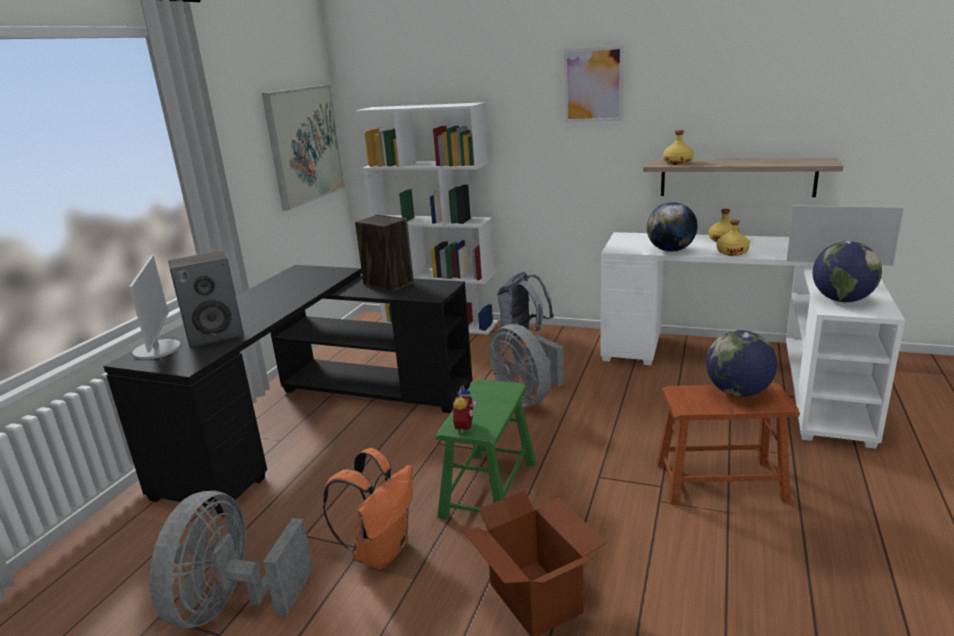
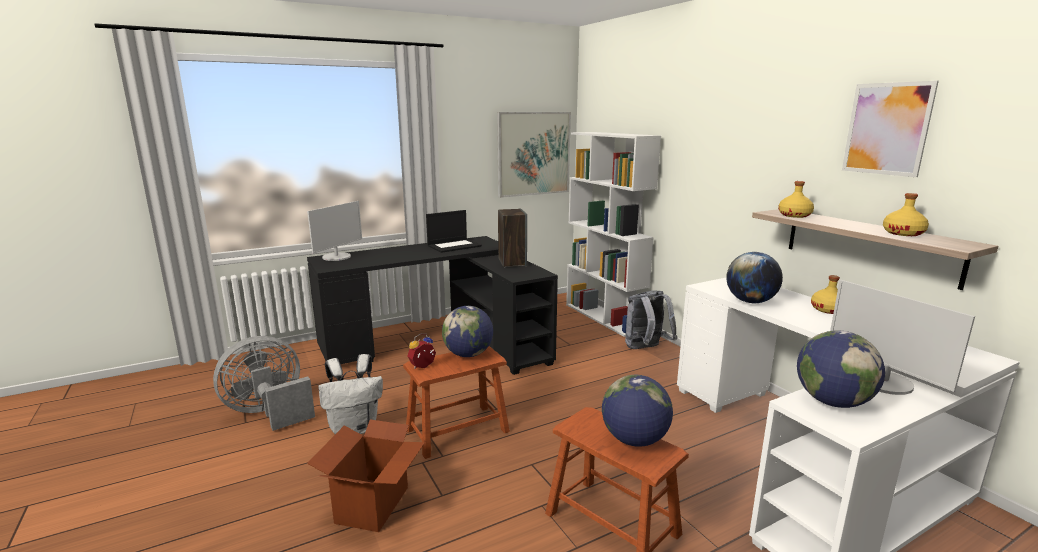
camera: 40 degrees right, 5 degrees down
speaker [168,251,244,348] -> none
orange backpack [323,448,413,569] -> white backpack [319,354,383,434]
green stool [436,379,537,519] -> brown stool [403,346,510,459]
grey fan [489,324,564,407] -> none
picture [564,45,624,122] -> picture moved to [842,81,939,177]
yellow bottle [716,219,750,256] -> yellow bottle moved to [883,193,929,236]
none -> laptop [426,210,482,253]
none -> globe [442,306,493,357]

